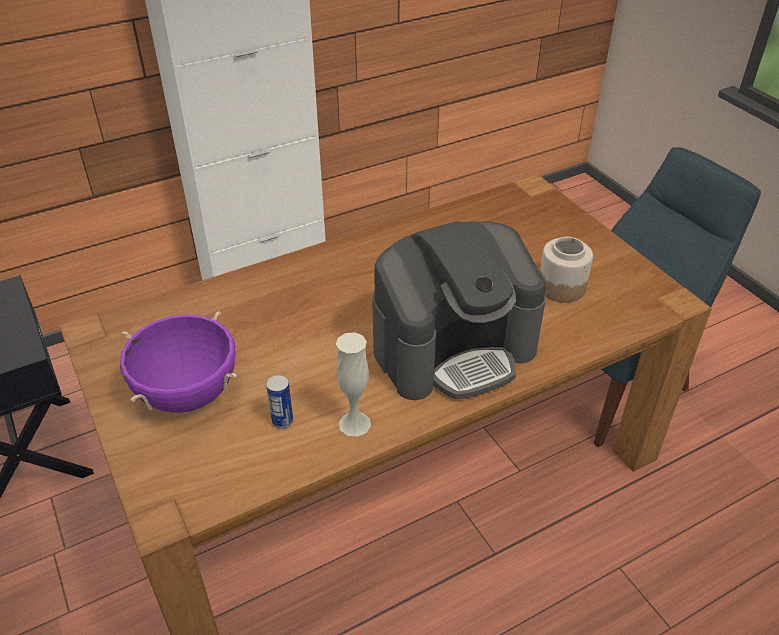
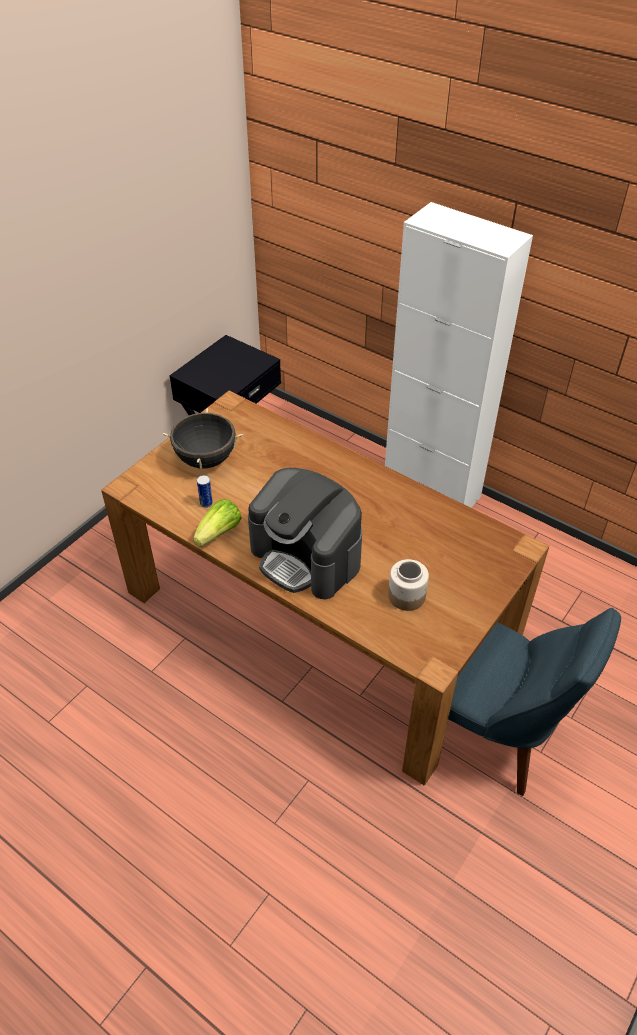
camera: 65 degrees right, 5 degrees up
purple cooking pot [120,311,238,413] -> black cooking pot [162,408,243,468]
white vase [336,332,371,437] -> lettuce [193,499,242,547]

